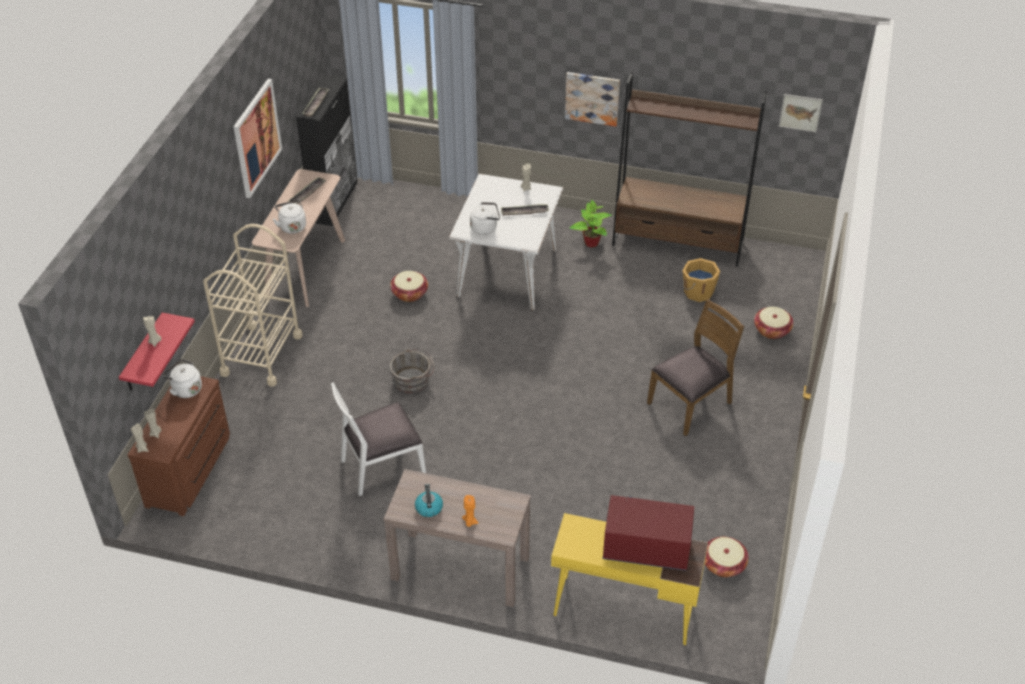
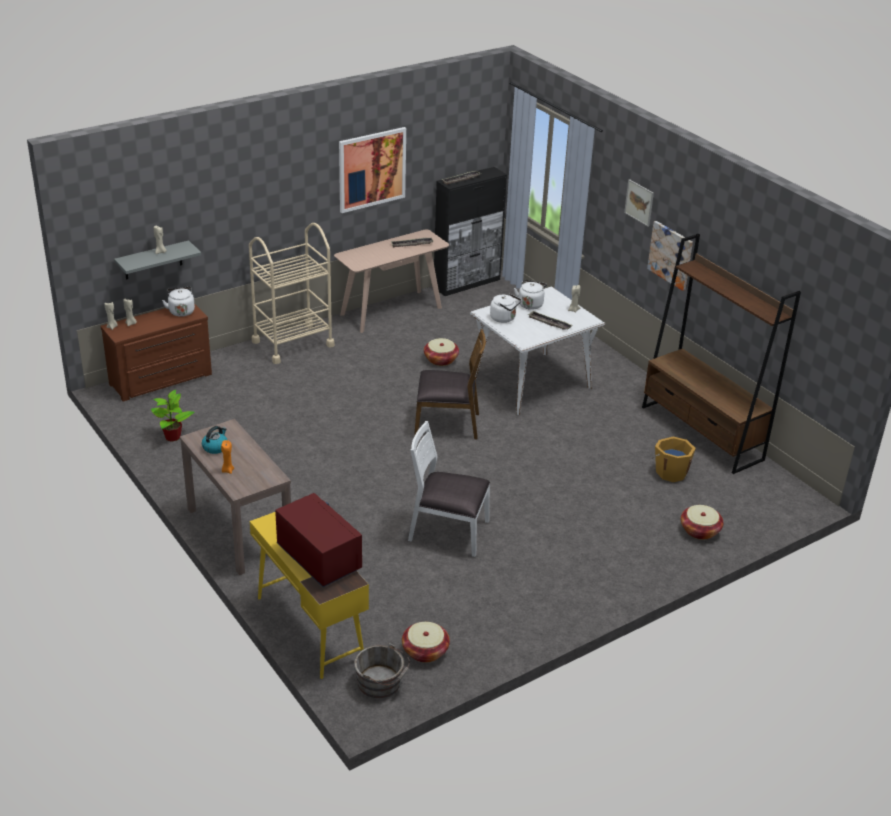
camera: 40 degrees right, 10 degrees down
red shelf [119,313,195,391] -> grey shelf [114,240,201,280]
white kettle [273,200,306,234] -> white kettle moved to [514,280,547,310]
white chair [331,382,426,496] -> white chair moved to [408,421,490,557]
grey bucket [390,348,435,393] -> grey bucket moved to [354,643,410,698]
potted plant [570,200,612,248] -> potted plant moved to [151,390,195,442]
brown chair [647,299,744,436] -> brown chair moved to [414,329,486,440]
picture [778,94,823,133] -> picture moved to [624,179,654,227]

